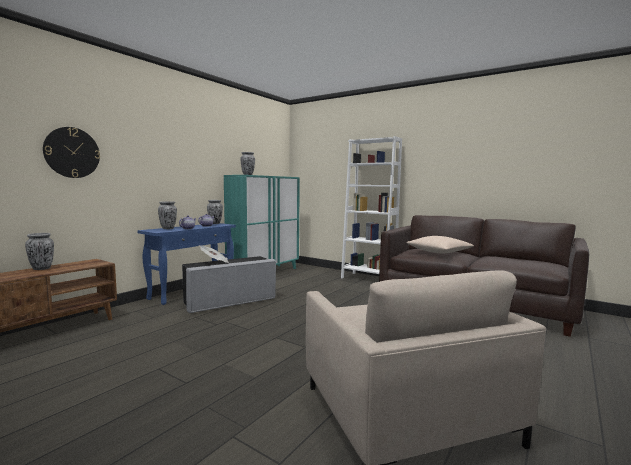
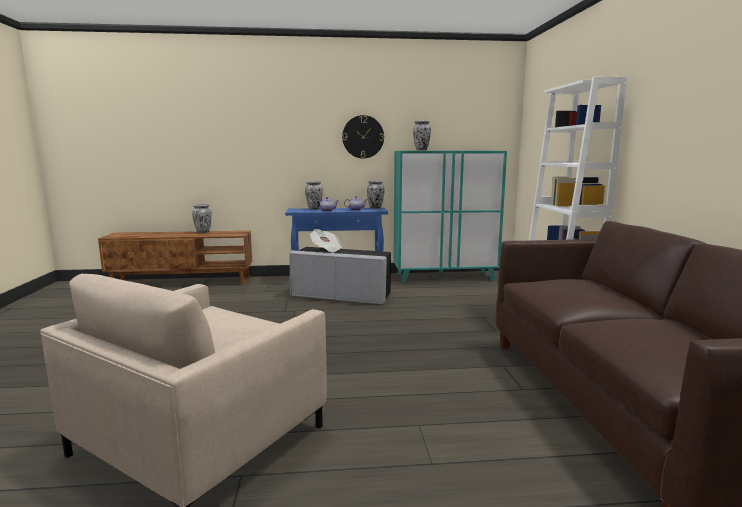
camera: 50 degrees right, 5 degrees up
wall clock [43,127,100,178] -> wall clock moved to [342,115,384,158]
beige pillow [406,236,474,253] -> none

